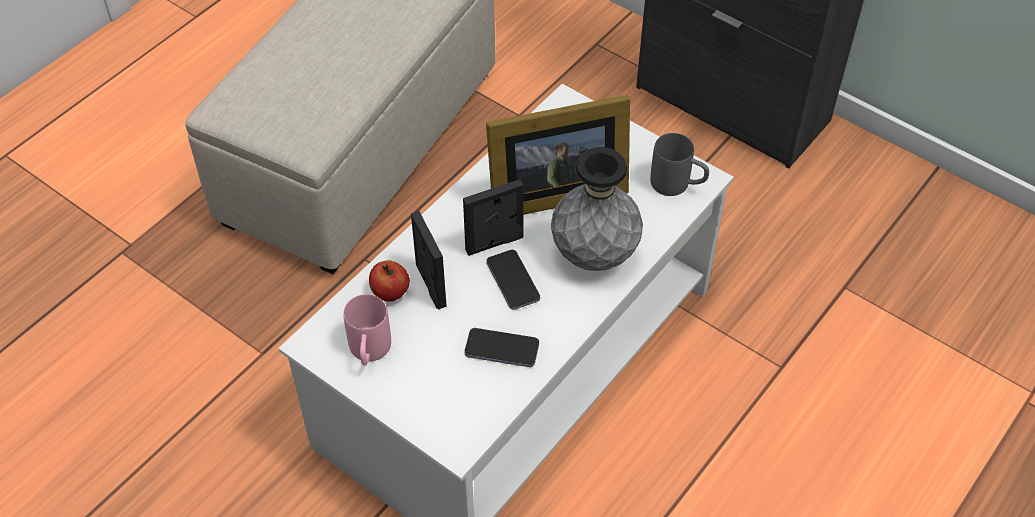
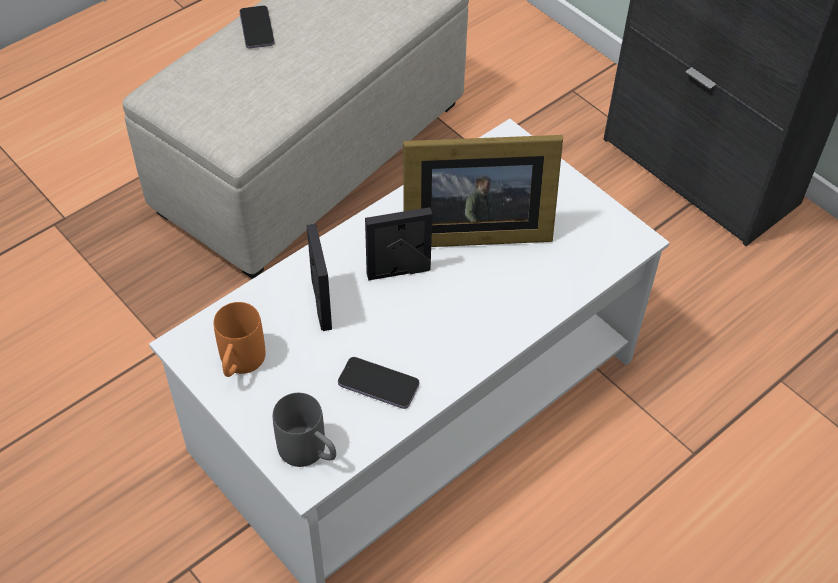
camera: 10 degrees right, 0 degrees up
pink mug [343,294,391,365] -> orange mug [214,302,266,377]
apple [369,260,410,302] -> none
phone [486,250,540,310] -> phone moved to [239,6,275,48]
grey vase [551,147,643,271] -> none
grey mug [650,133,709,196] -> grey mug moved to [273,393,336,467]

